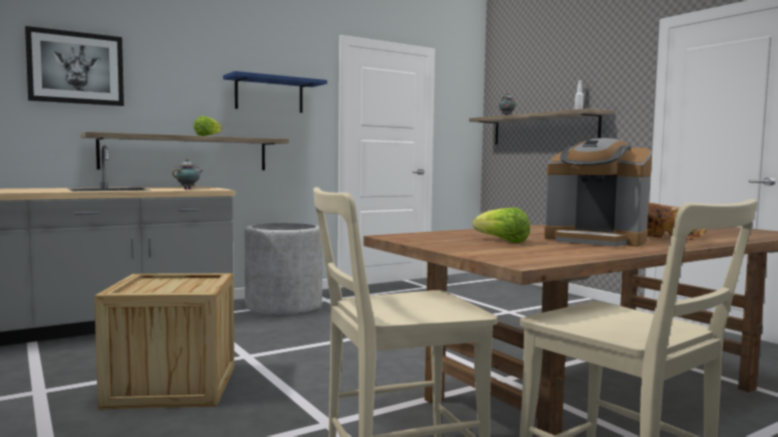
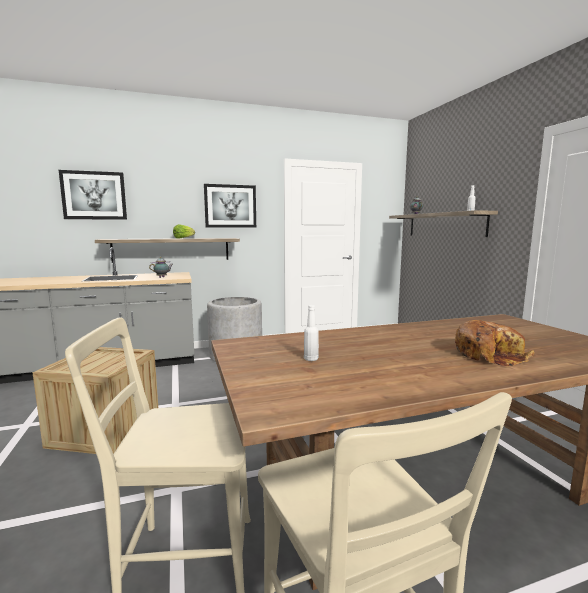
camera: 15 degrees right, 5 degrees up
blue shelf [223,71,327,113] -> picture [204,184,256,228]
lettuce [473,208,530,243] -> white bottle [304,305,319,361]
coffee machine [544,138,652,247] -> none

